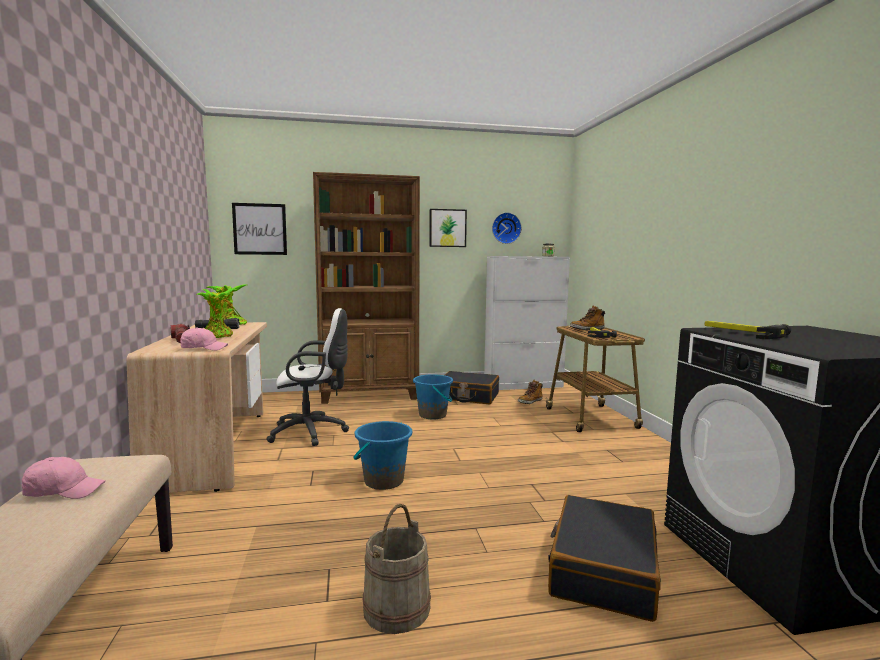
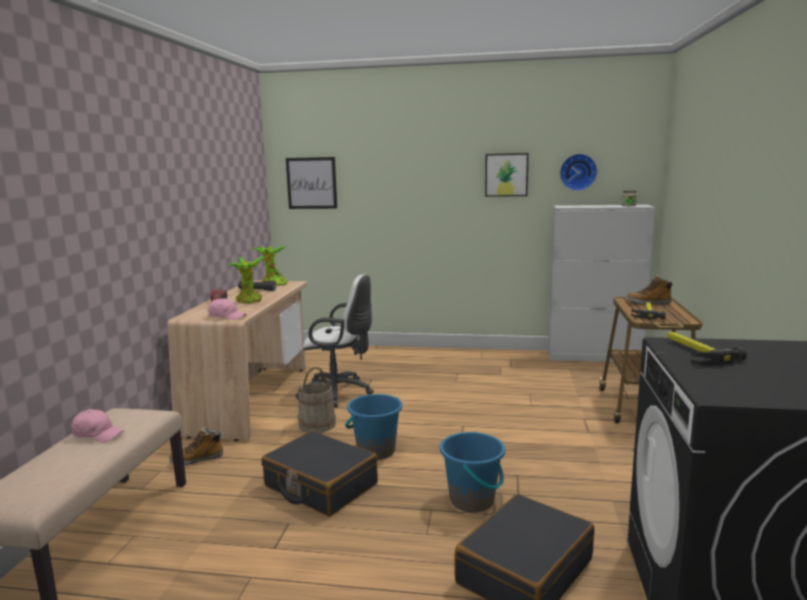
camera: 20 degrees right, 5 degrees up
brown bookcase [313,172,420,404] -> none
beige bucket [362,504,431,634] -> beige bucket moved to [297,367,336,433]
blue bucket [413,374,453,419] -> blue bucket moved to [440,431,505,512]
black suitcase [445,371,499,404] -> black suitcase moved to [261,431,378,516]
boot [518,380,543,404] -> boot moved to [169,427,223,465]

